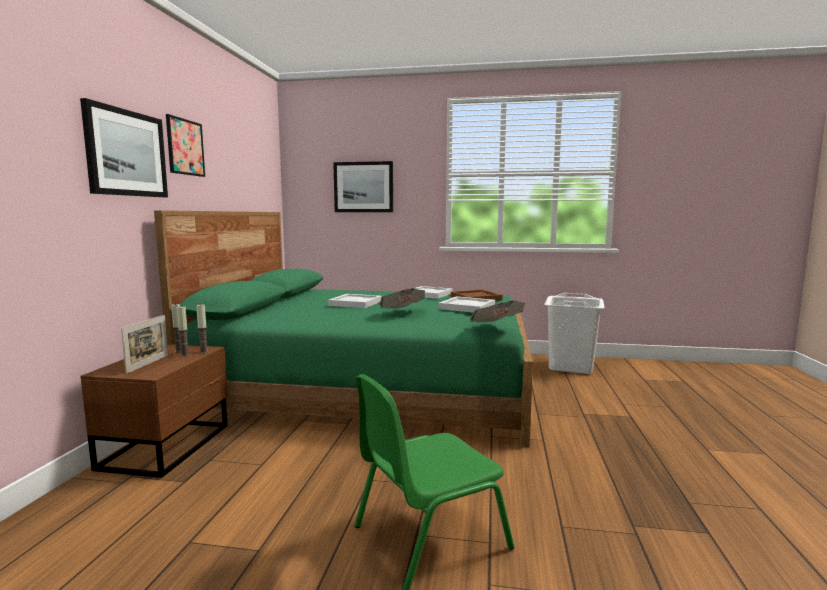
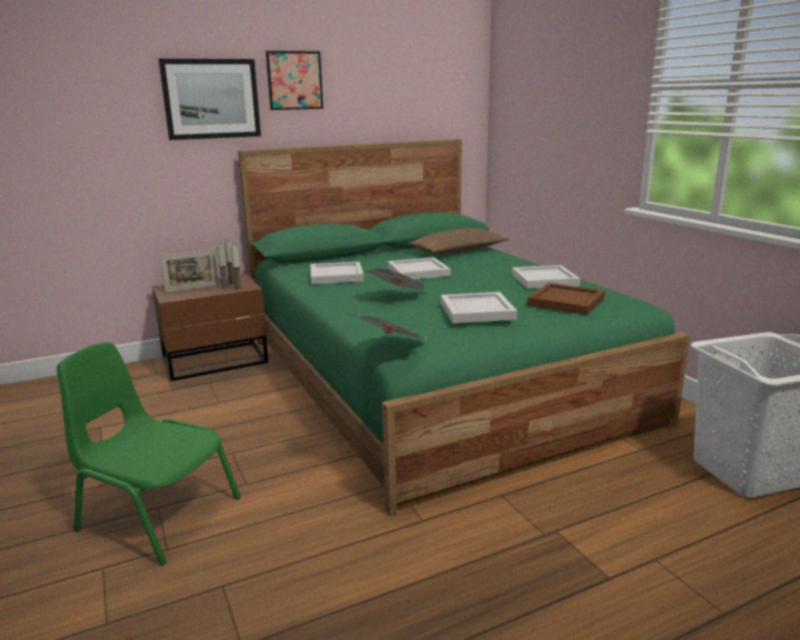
camera: 55 degrees right, 10 degrees up
picture [333,161,393,212] -> none
none -> white tray [311,262,364,284]
none -> brown pillow [409,228,509,254]

